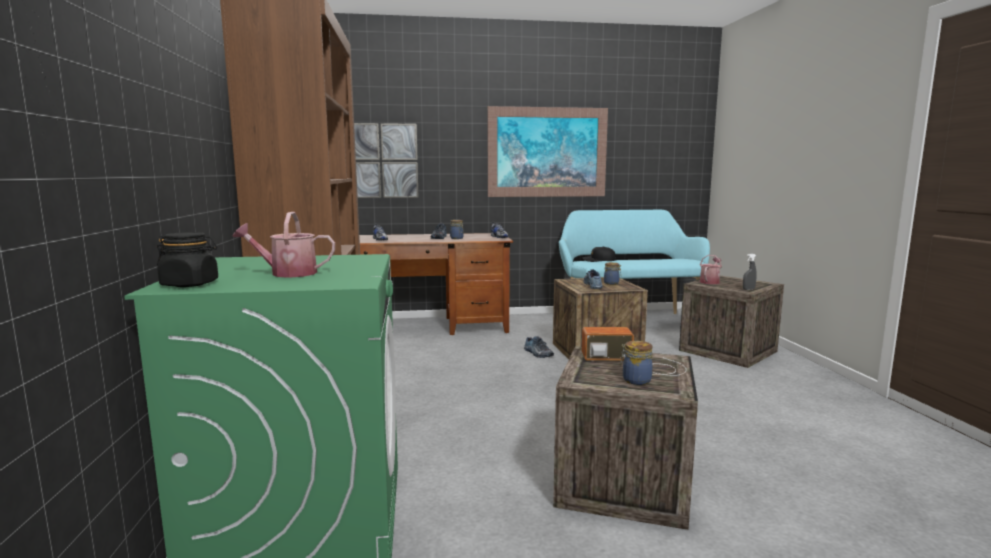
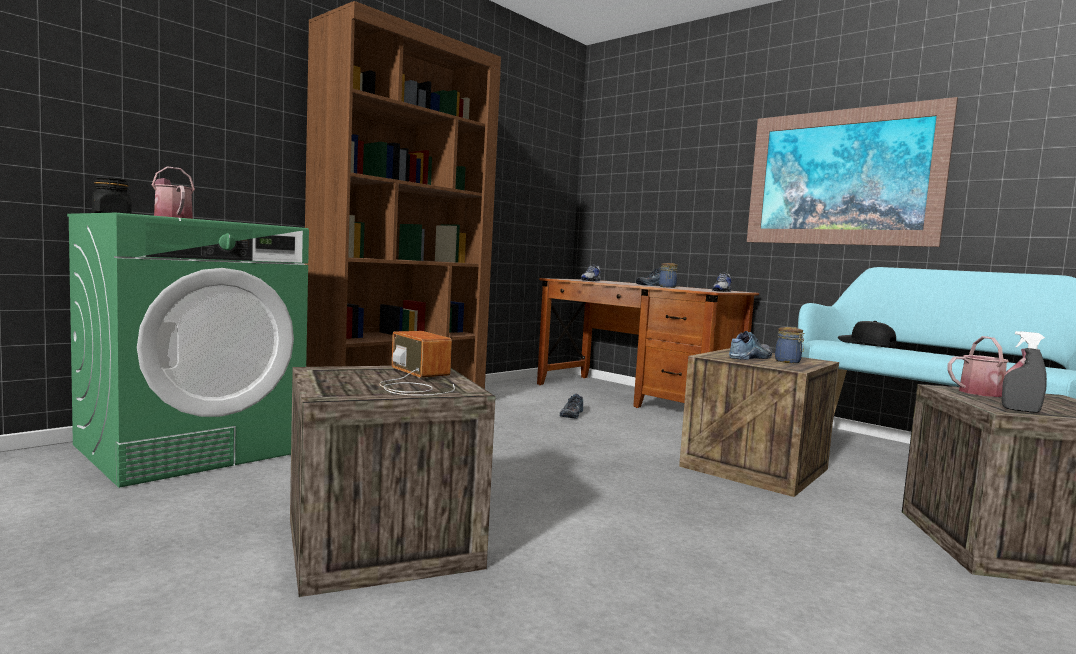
camera: 50 degrees right, 5 degrees down
picture [354,123,419,198] -> none
shoe [524,336,554,358] -> shoe moved to [560,394,583,419]
jar [620,341,653,385] -> none

